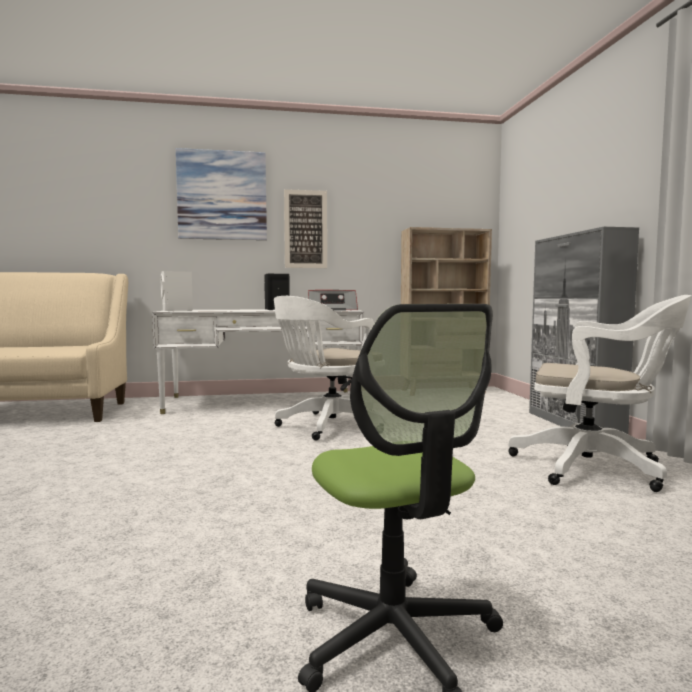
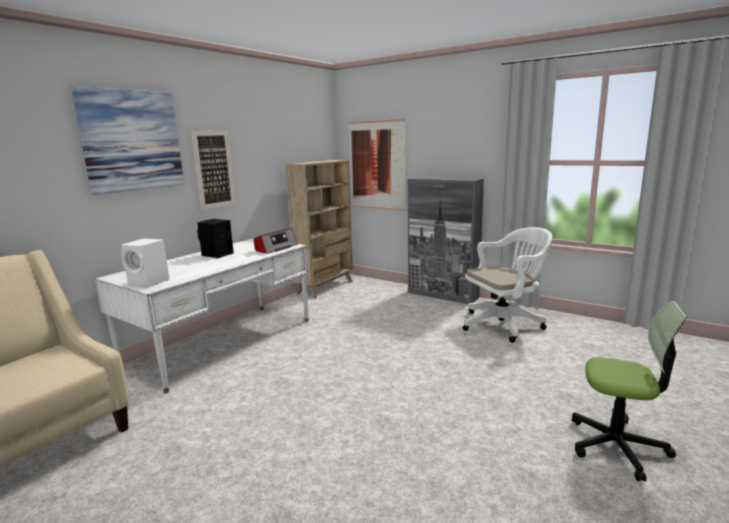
camera: 45 degrees left, 10 degrees up
white office chair [274,296,374,440] -> none
none -> picture [349,119,406,211]

